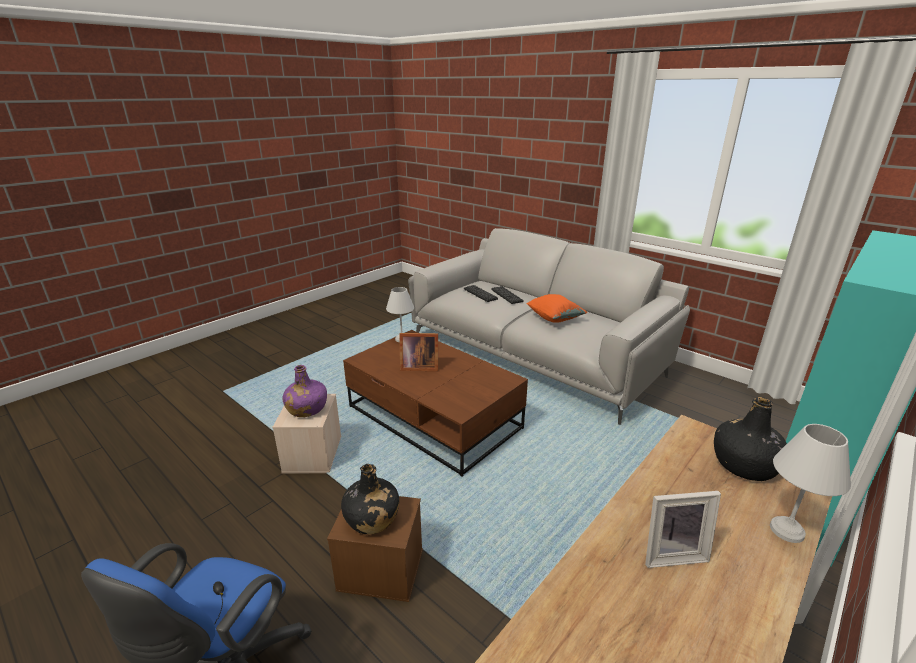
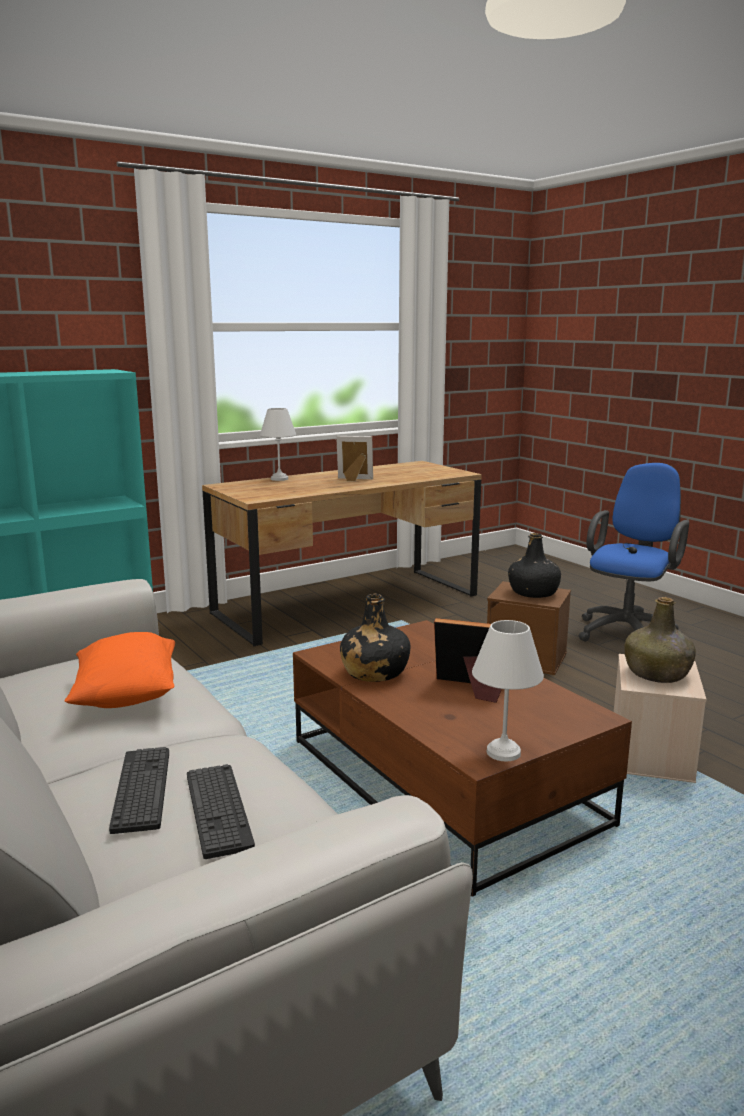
camera: 165 degrees left, 10 degrees down
purple bottle [282,365,327,417] -> green bottle [624,597,696,683]
black bottle [714,397,787,481] -> black bottle moved to [340,593,411,682]

